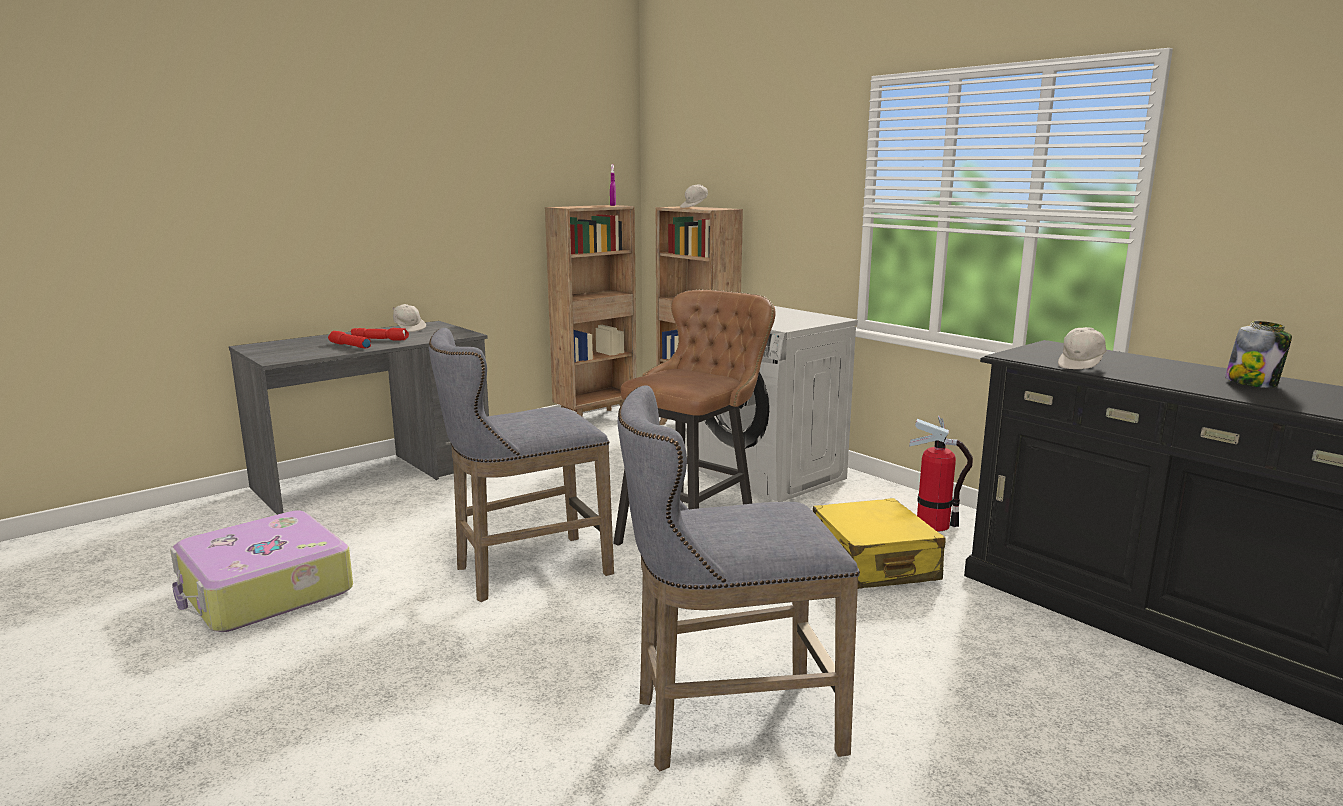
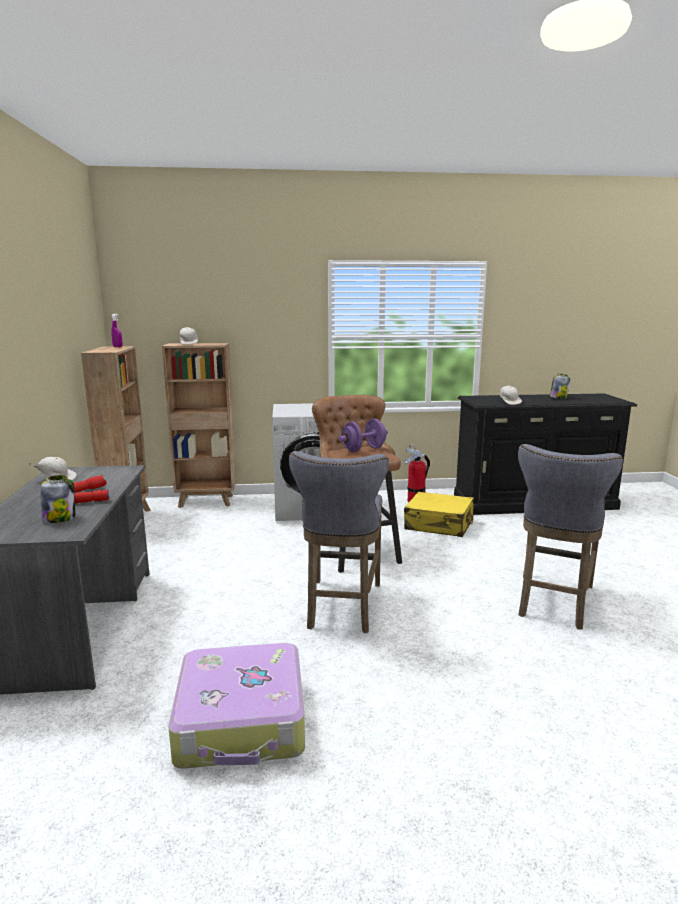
camera: 55 degrees left, 0 degrees up
none -> jar [40,475,75,523]
none -> purple dumbbell [339,419,388,452]

